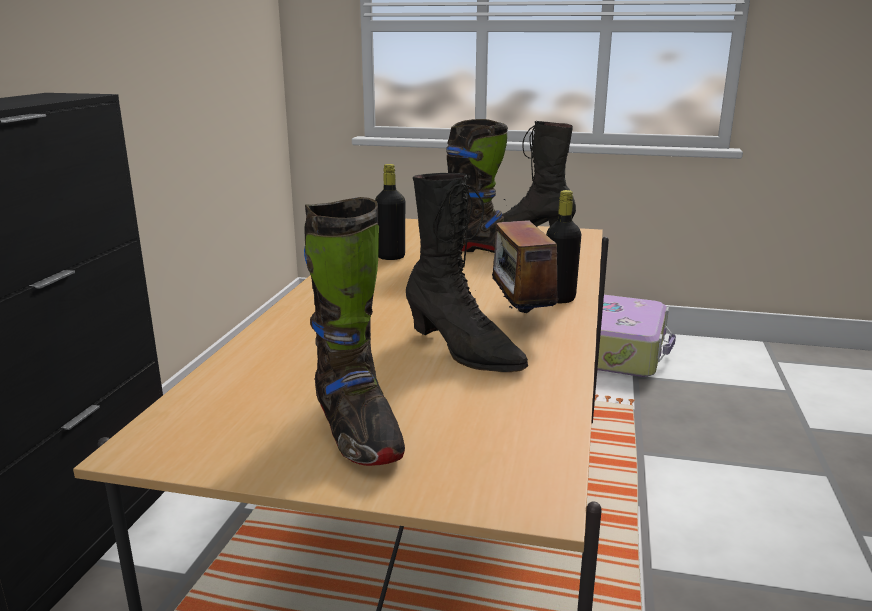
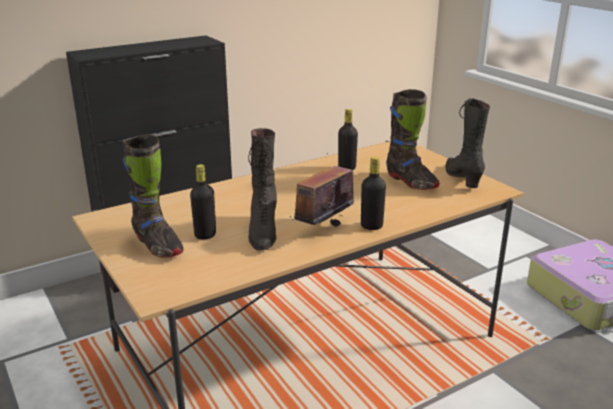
camera: 45 degrees right, 5 degrees up
black boot [304,197,405,466] -> black boot turned 60 degrees counterclockwise [123,134,184,258]
none -> black bottle [190,164,216,240]

